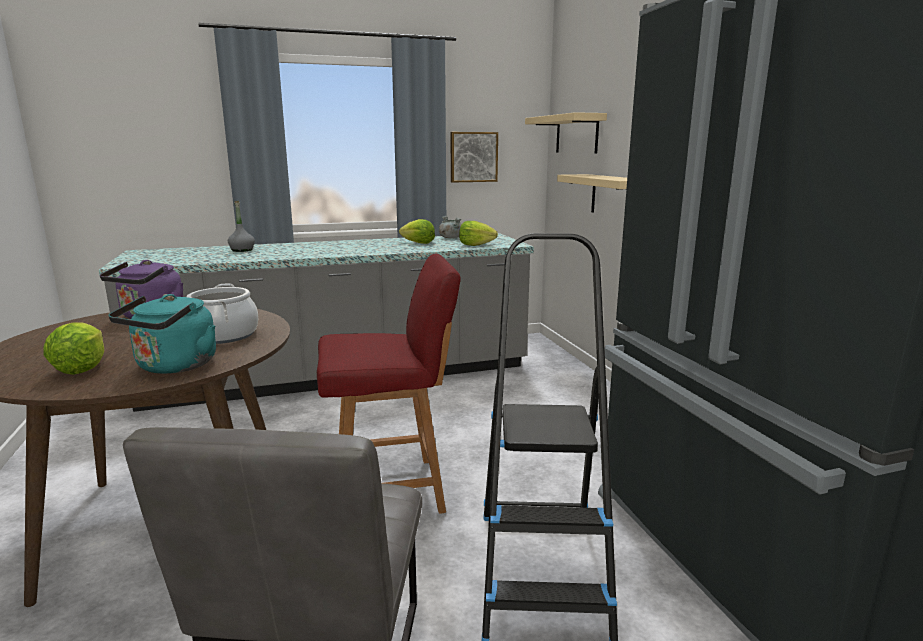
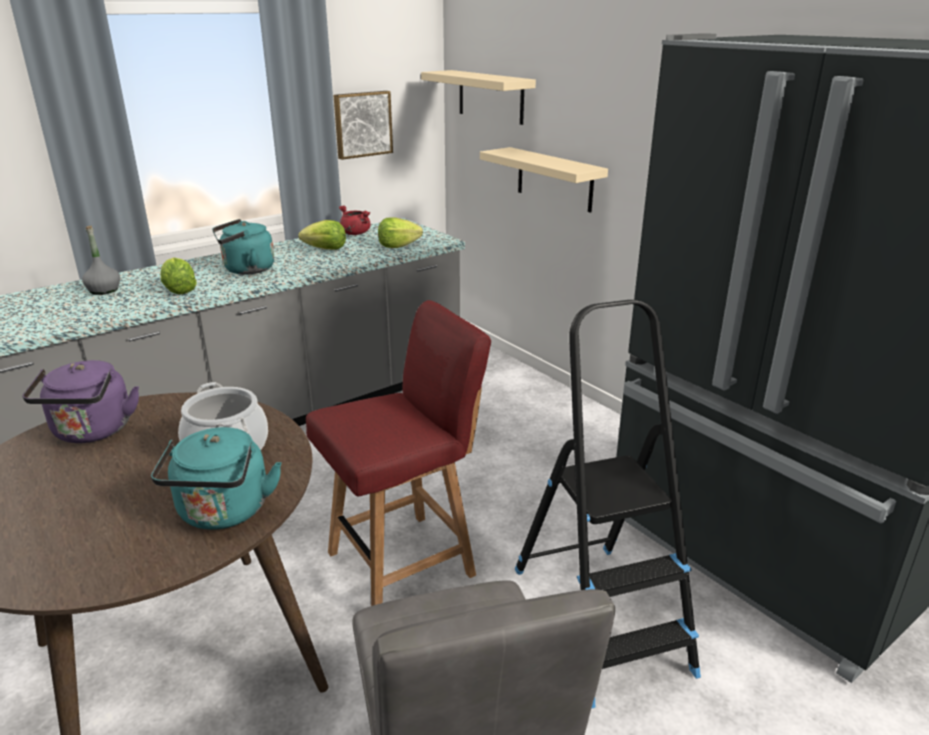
camera: 20 degrees left, 10 degrees up
lettuce [44,322,104,375] -> lettuce moved to [160,258,197,294]
grey cooking pot [439,216,462,238] -> red cooking pot [339,205,370,235]
none -> turquoise kettle [212,219,274,275]

